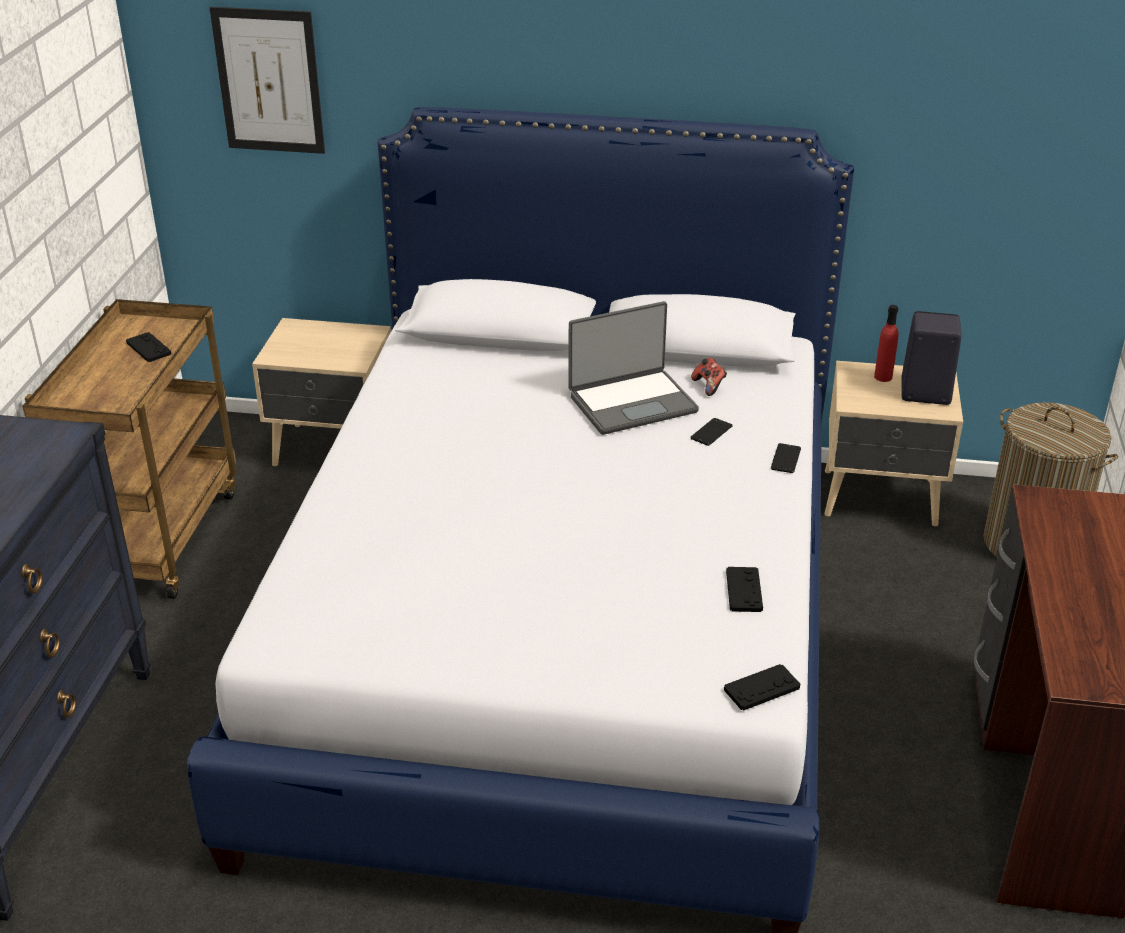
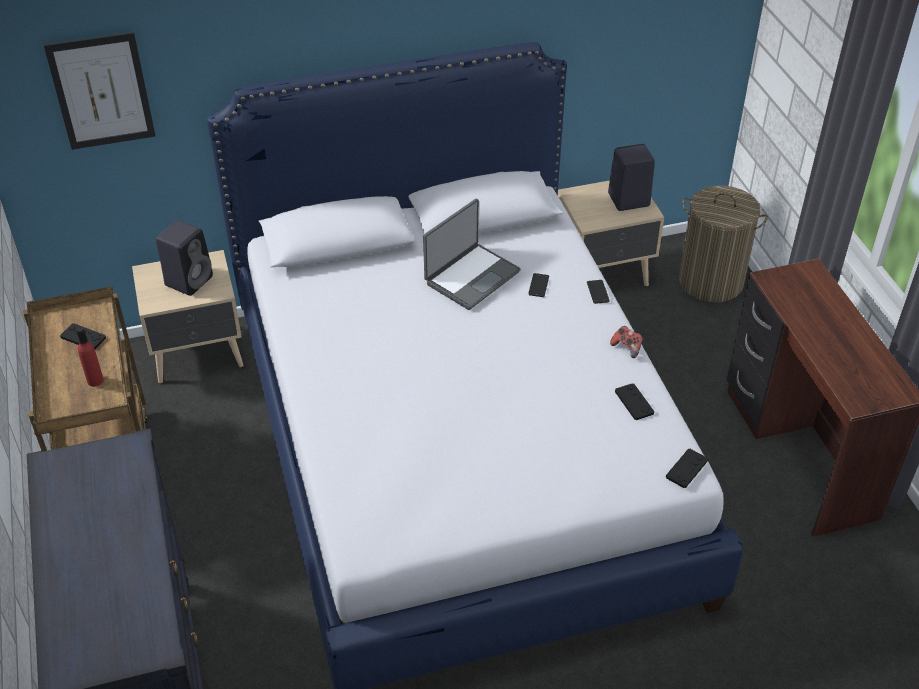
camera: 25 degrees left, 10 degrees up
game controller [691,358,727,396] -> game controller moved to [610,326,643,358]
red bottle [874,305,898,382] -> red bottle moved to [76,327,104,387]
none -> black speaker [156,220,213,296]

